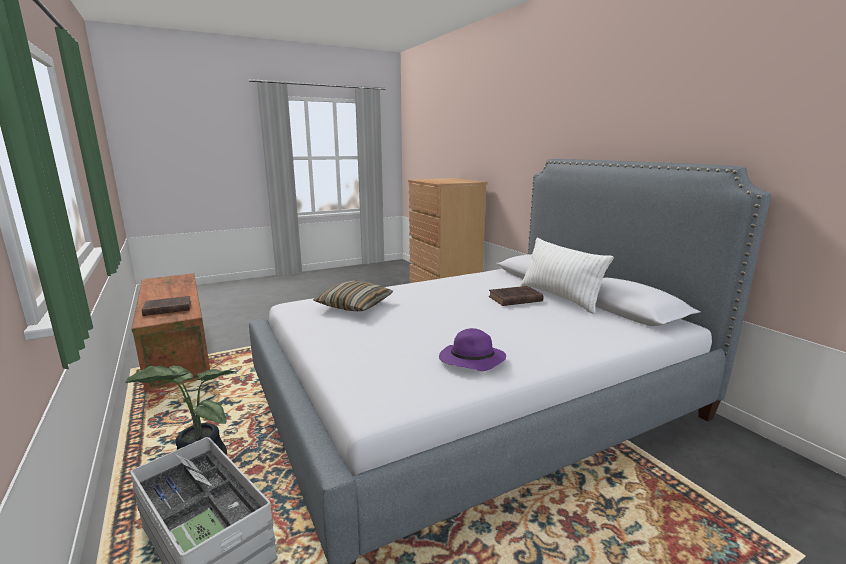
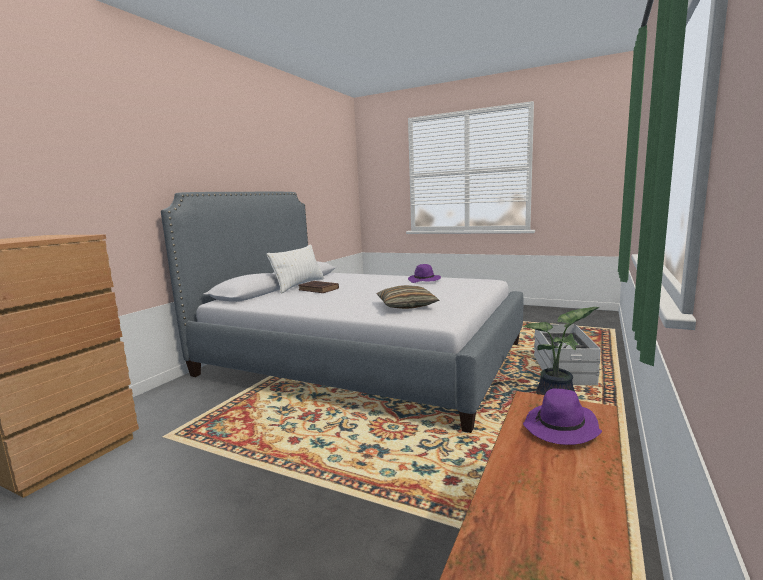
camera: 125 degrees left, 5 degrees down
brown book [142,296,191,316] -> purple hat [523,388,602,445]

